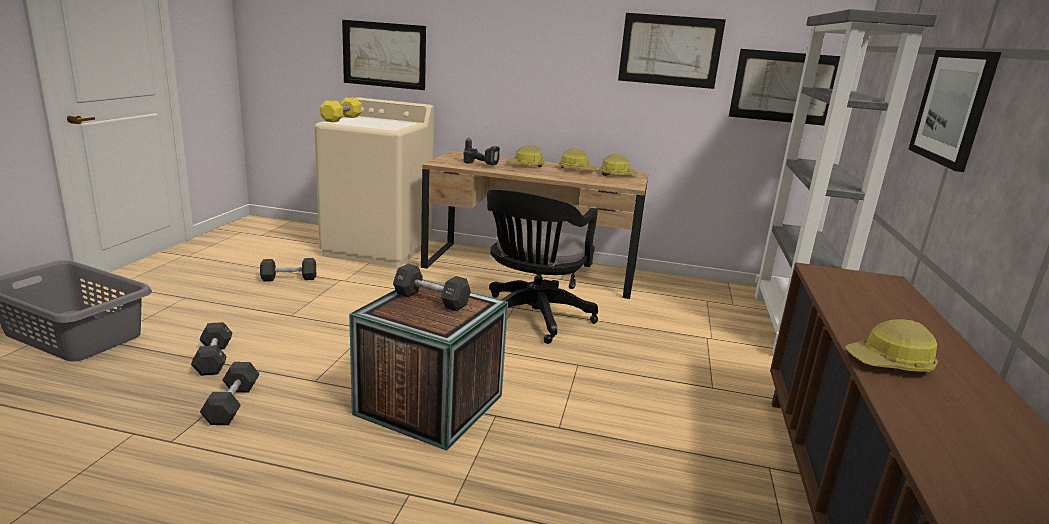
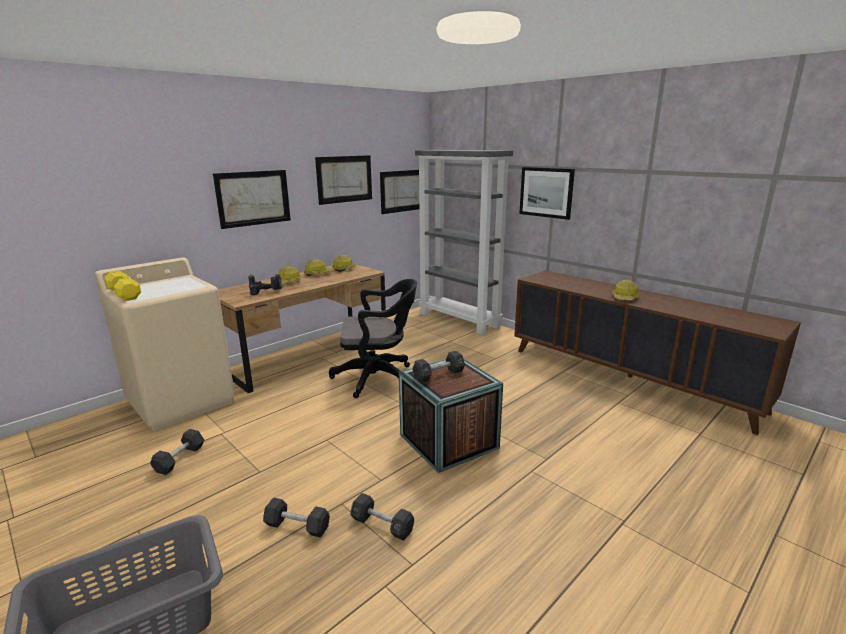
camera: 55 degrees left, 0 degrees up
picture [342,20,426,90] -> picture moved to [213,170,291,229]
black office chair [487,189,598,344] -> black office chair turned 60 degrees counterclockwise [329,279,417,398]

